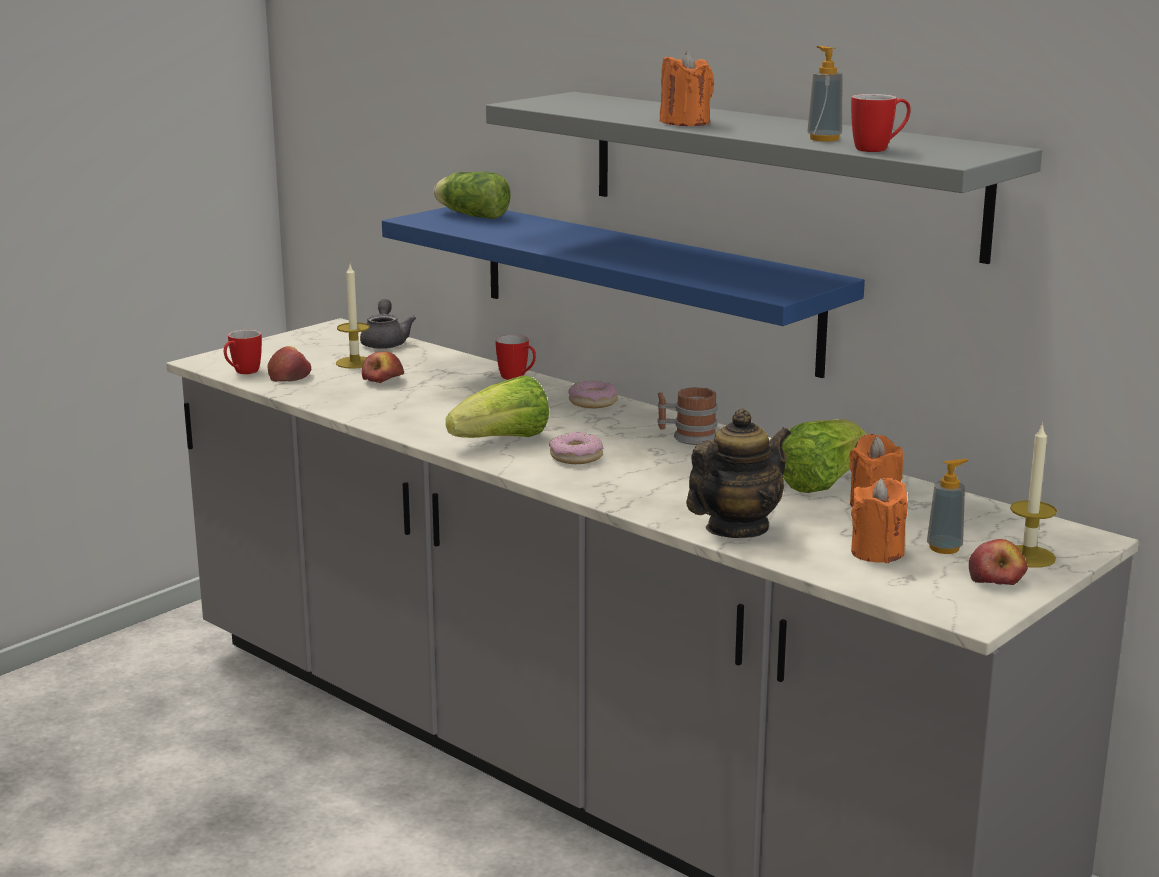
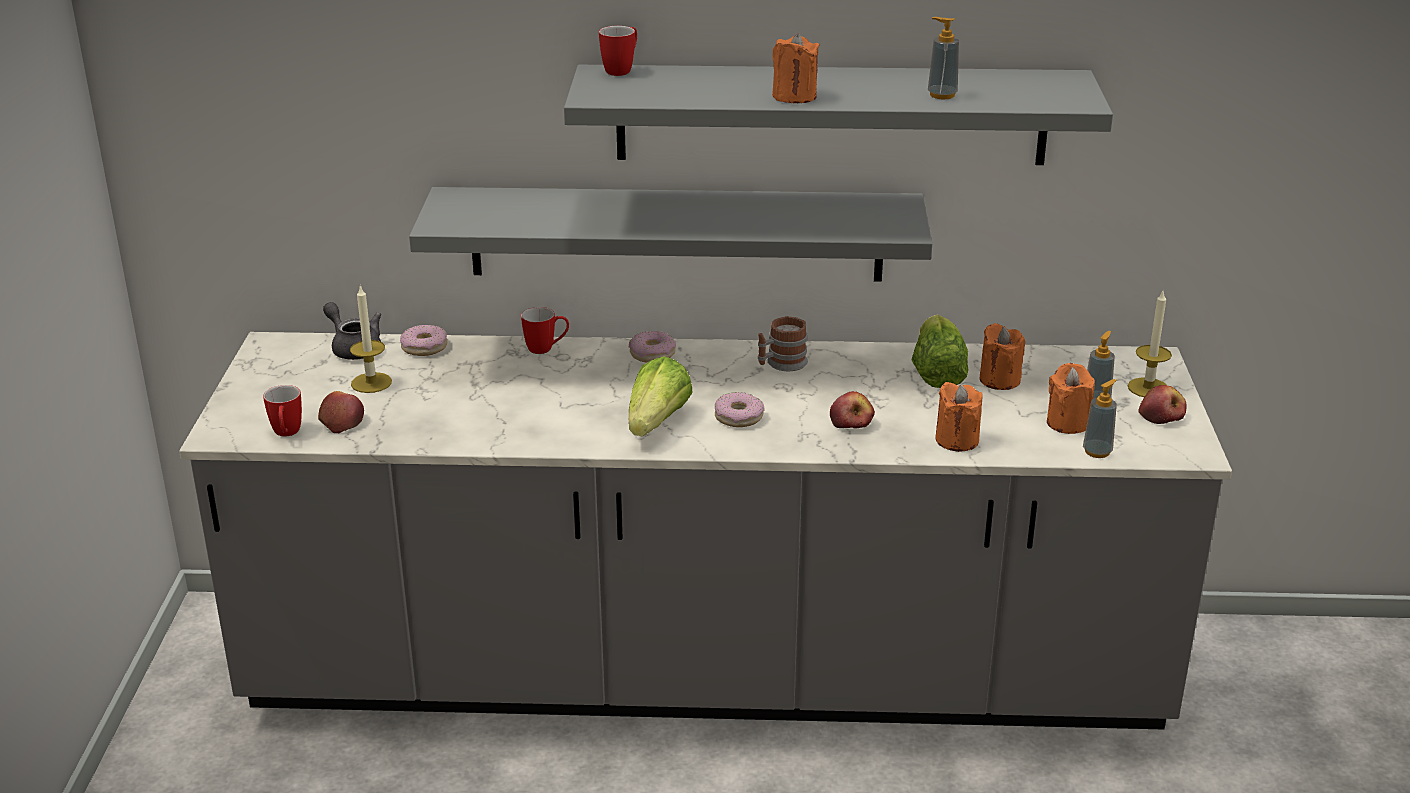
camera: 40 degrees left, 10 degrees up
apple [362,352,404,383] -> apple moved to [830,391,875,429]
blue shelf [382,207,865,378] -> grey shelf [409,187,932,282]
lettuce [434,172,511,219] -> none
teapot [686,409,791,538] -> orange candle [935,382,983,452]
mug [851,94,911,152] -> mug moved to [599,26,637,76]
none -> donut [400,325,447,356]
none -> soap dispenser [1083,379,1117,458]

